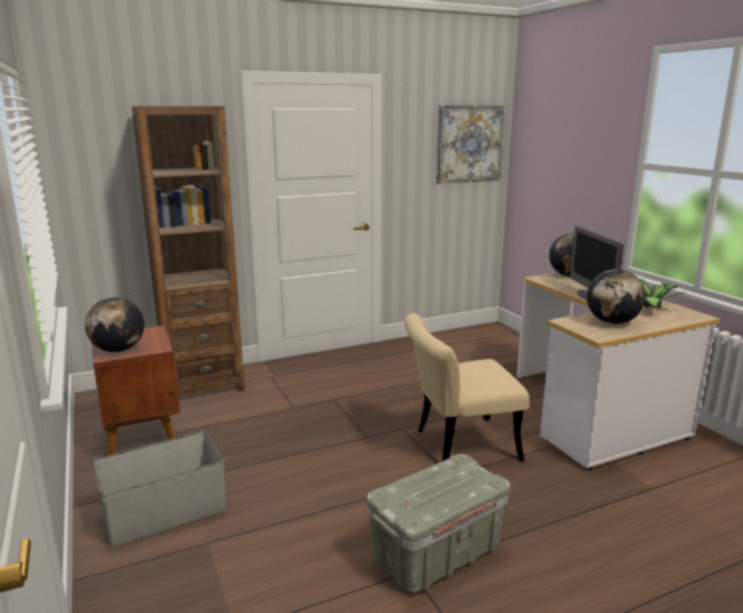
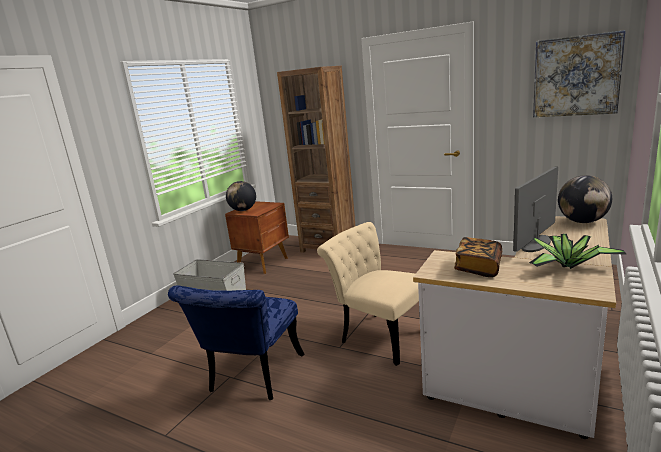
camera: 55 degrees right, 0 degrees up
grey storage box [367,454,510,592] -> blue chair [168,285,305,400]
globe [587,269,646,324] -> book [454,237,502,277]

